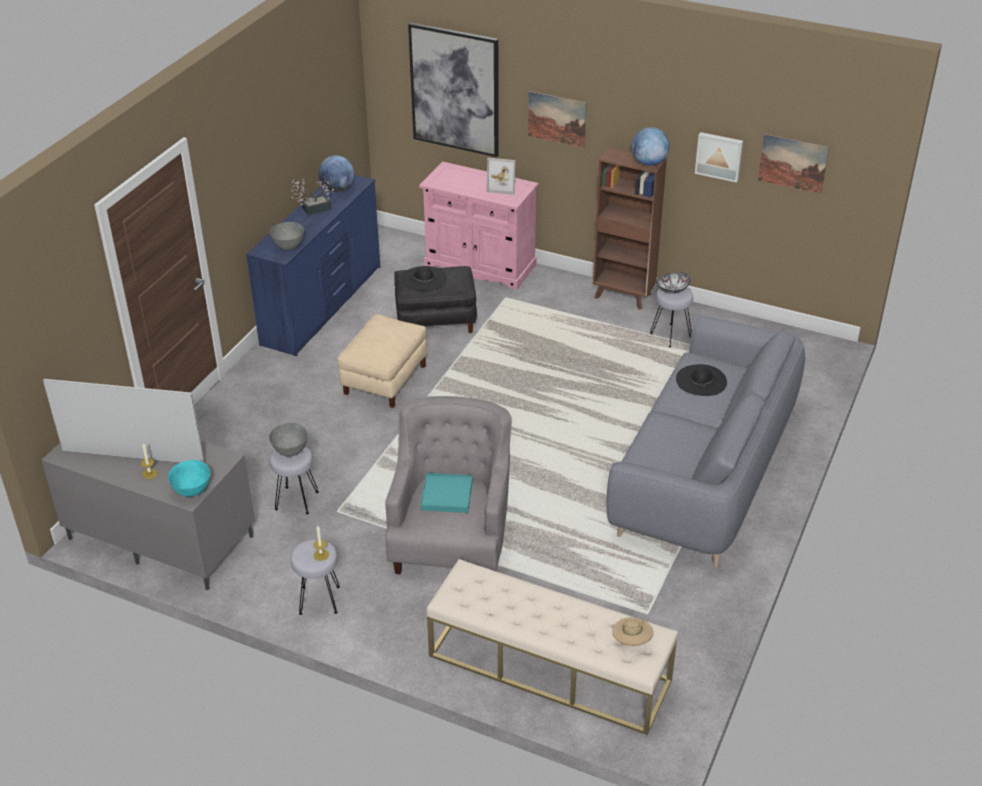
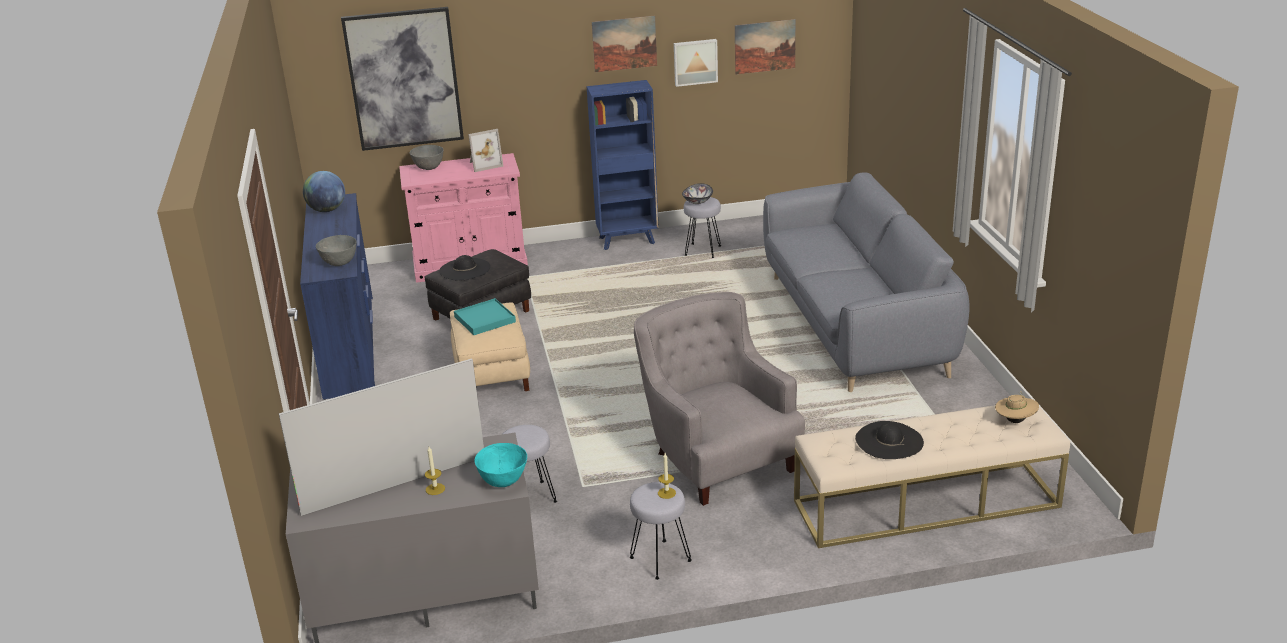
camera: 35 degrees left, 10 degrees down
grey bowl [269,423,308,457] -> grey bowl moved to [409,145,444,170]
potted plant [291,178,334,215] -> none
turquoise tray [420,473,473,513] -> turquoise tray moved to [454,298,516,335]
picture [528,91,587,148] -> picture moved to [592,16,657,72]
brown bookcase [593,146,667,310] -> blue bookcase [587,80,659,250]
globe [632,127,670,166] -> none
black hat [676,364,727,396] -> black hat moved to [855,421,924,459]

